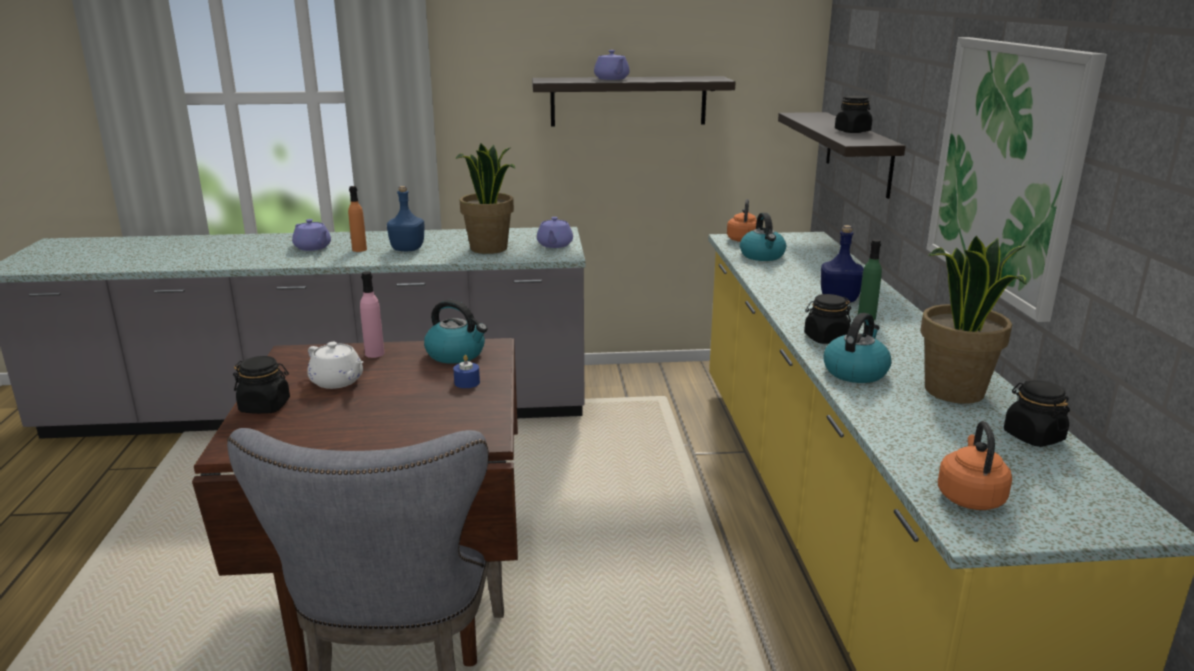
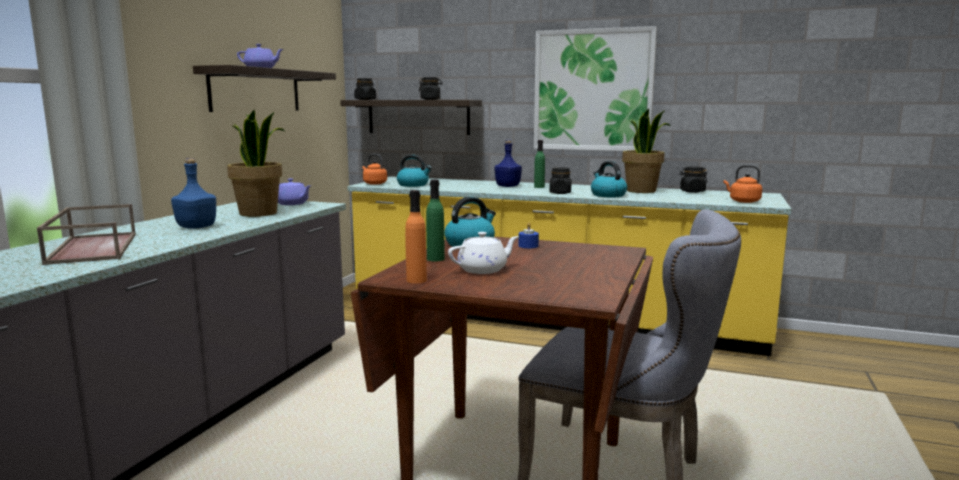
camera: 65 degrees left, 10 degrees down
black jar [233,356,290,414] -> black jar moved to [354,78,376,100]
purple teapot [292,219,331,251] -> brown tray [37,204,136,265]
orange bottle [348,186,367,252] -> orange bottle moved to [405,190,427,283]
pink bottle [360,271,385,358] -> green bottle [426,180,445,261]

